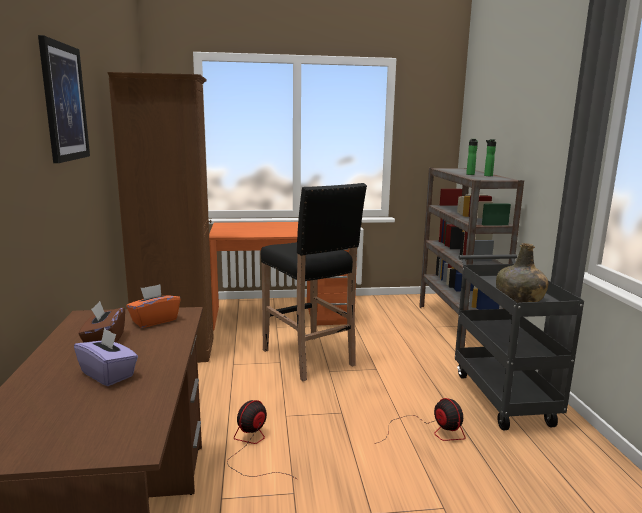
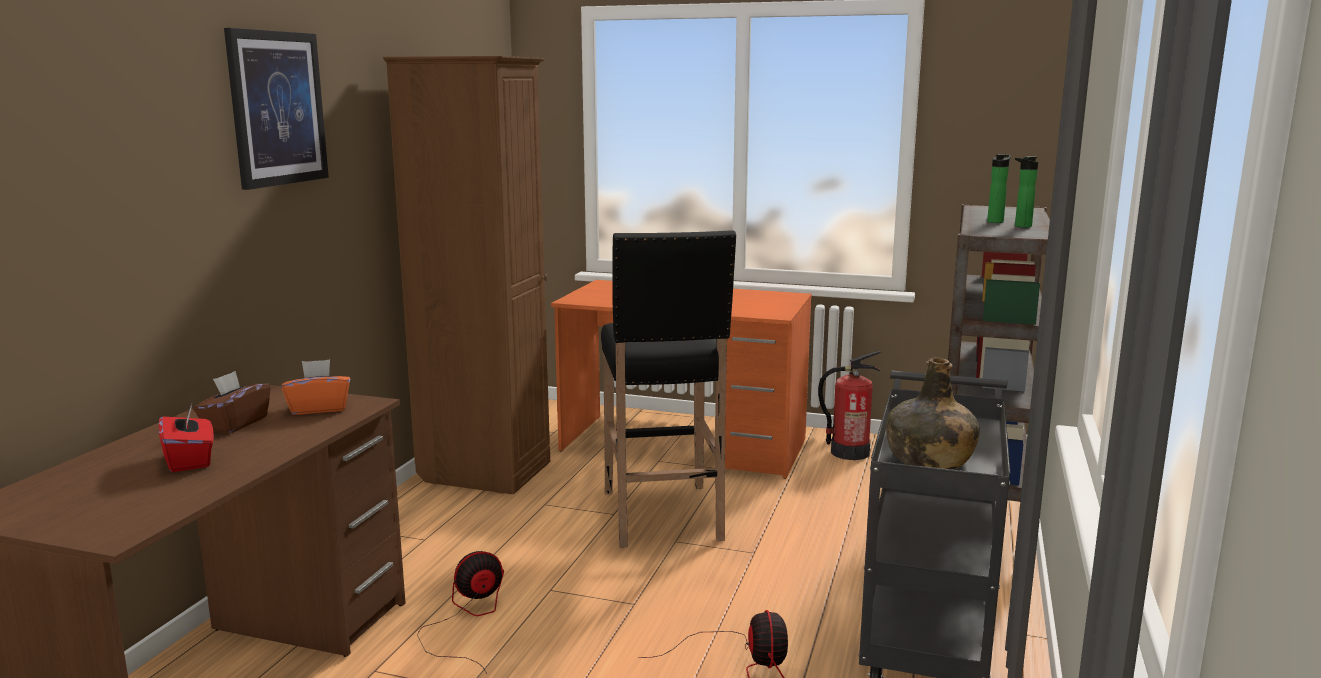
camera: 25 degrees right, 0 degrees up
purple tissue box [74,328,138,386] -> red tissue box [159,404,214,472]
none -> fire extinguisher [818,351,880,460]

